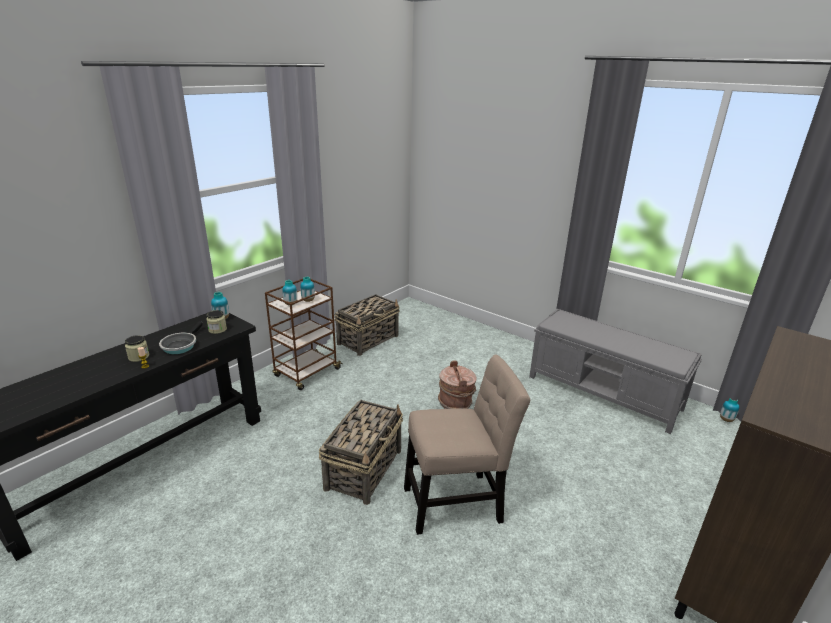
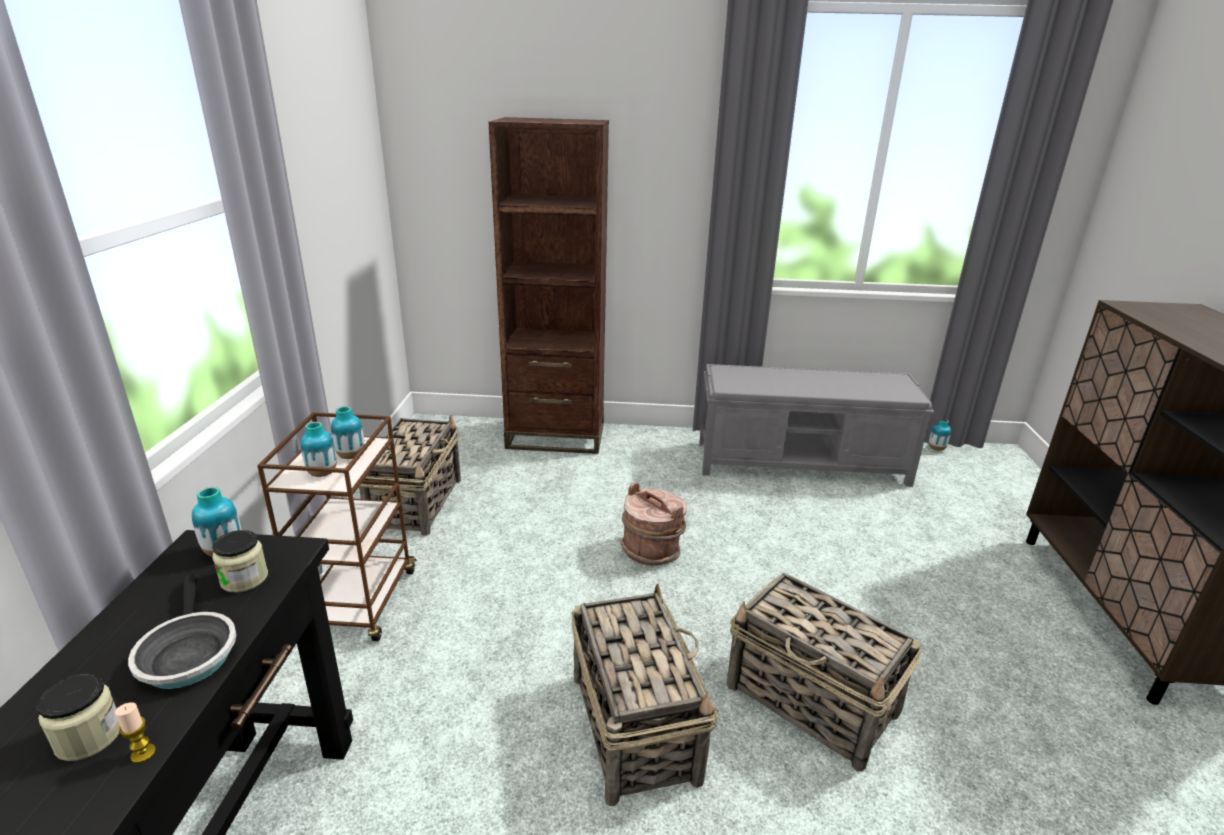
camera: 35 degrees left, 0 degrees up
beige chair [404,355,530,535] -> basket [727,573,922,772]
none -> brown bookcase [489,117,609,454]

